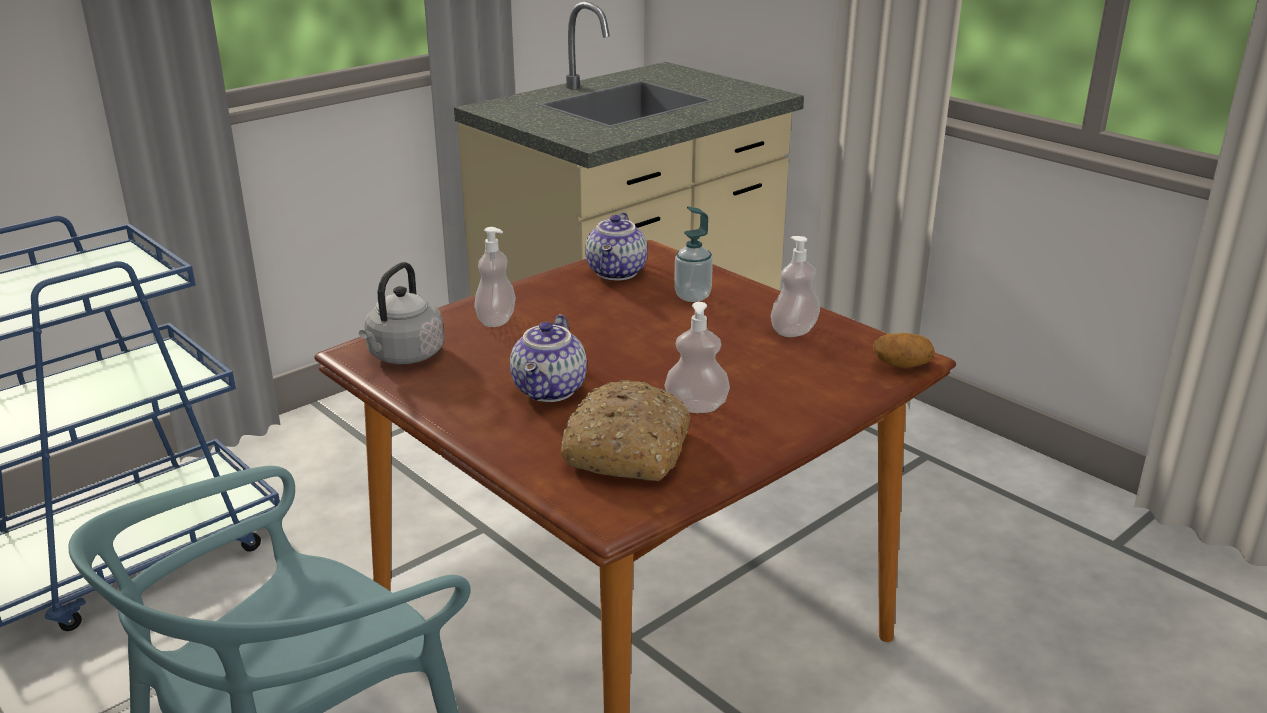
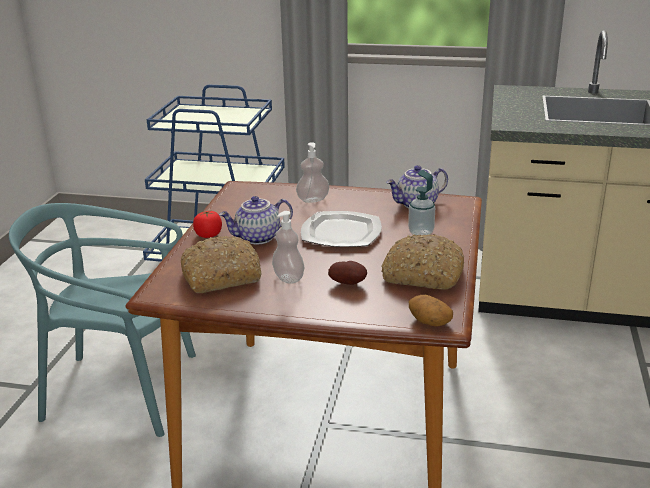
camera: 55 degrees right, 0 degrees up
grey kettle [359,262,444,364] -> none
soap dispenser [771,236,820,337] -> bread [381,234,464,290]
none -> tomato [193,210,222,238]
none -> plate [301,211,382,247]
none -> potato [328,261,367,285]

